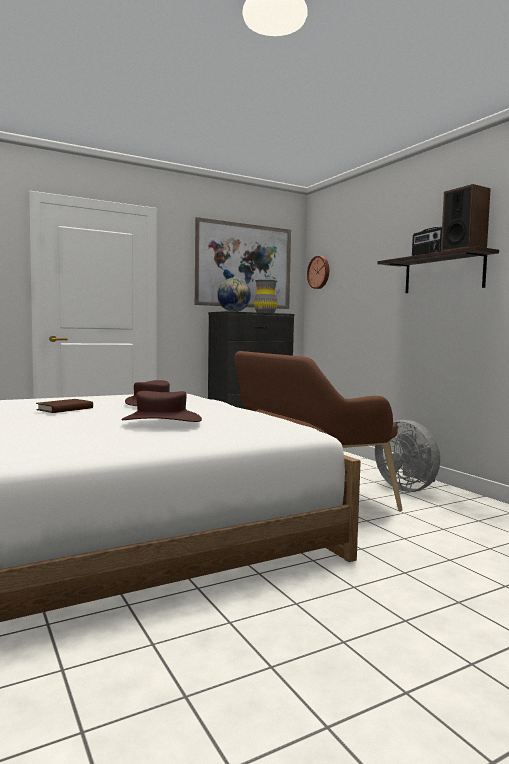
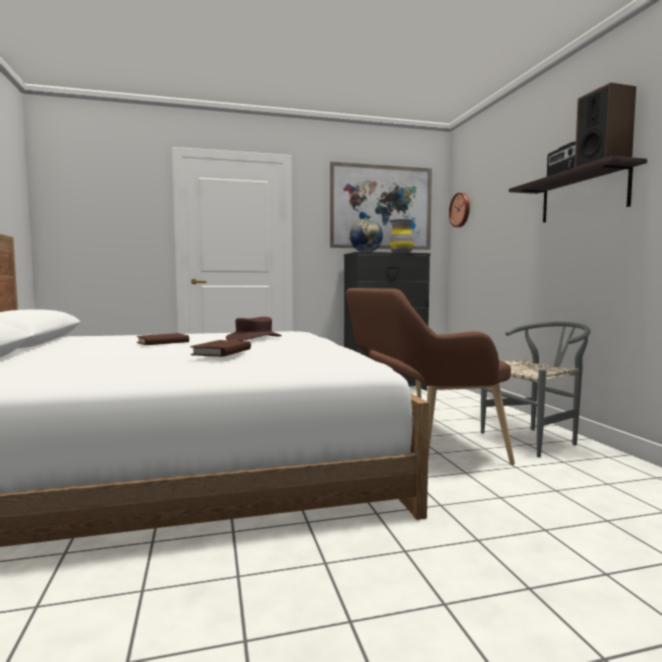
camera: 15 degrees right, 0 degrees up
brown hat [121,391,202,422] -> brown book [190,340,251,357]
grey fan [375,420,440,492] -> grey chair [481,322,591,457]

